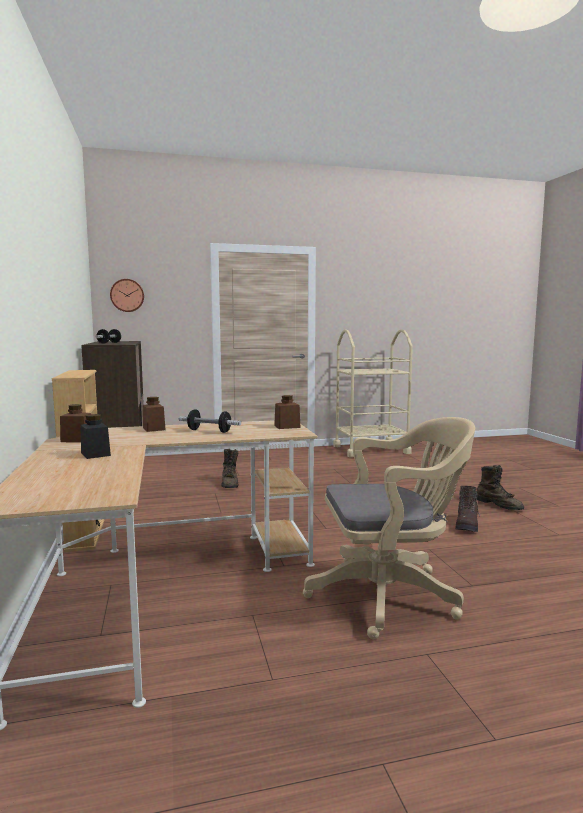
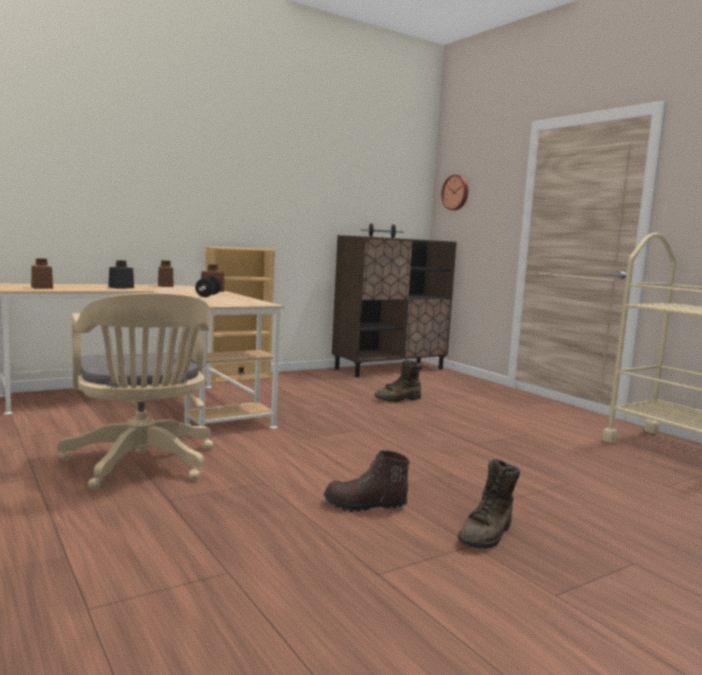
camera: 70 degrees right, 0 degrees up
brown jar [274,395,301,429] -> brown jar moved to [31,258,53,289]

